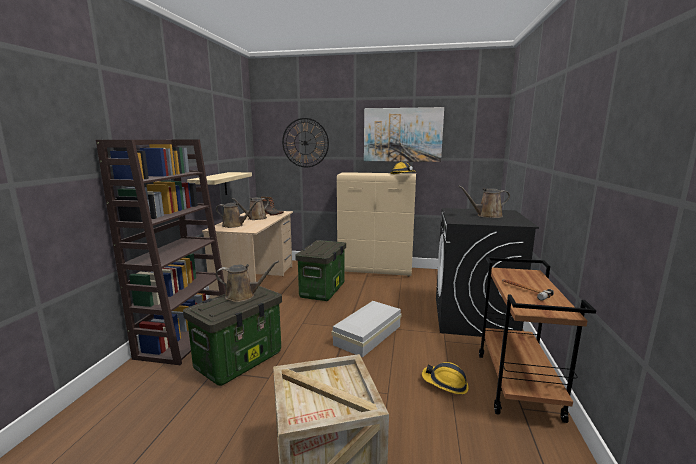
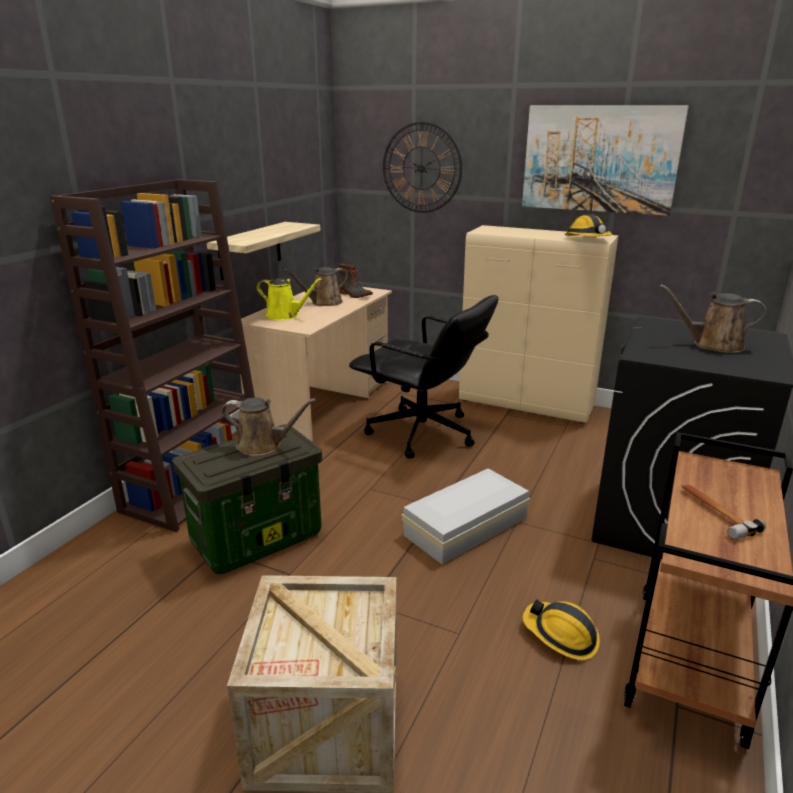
camera: 15 degrees right, 10 degrees up
brown watering can [216,201,259,228] -> yellow watering can [257,278,322,320]
storage box [295,240,346,301] -> black office chair [349,295,498,458]

